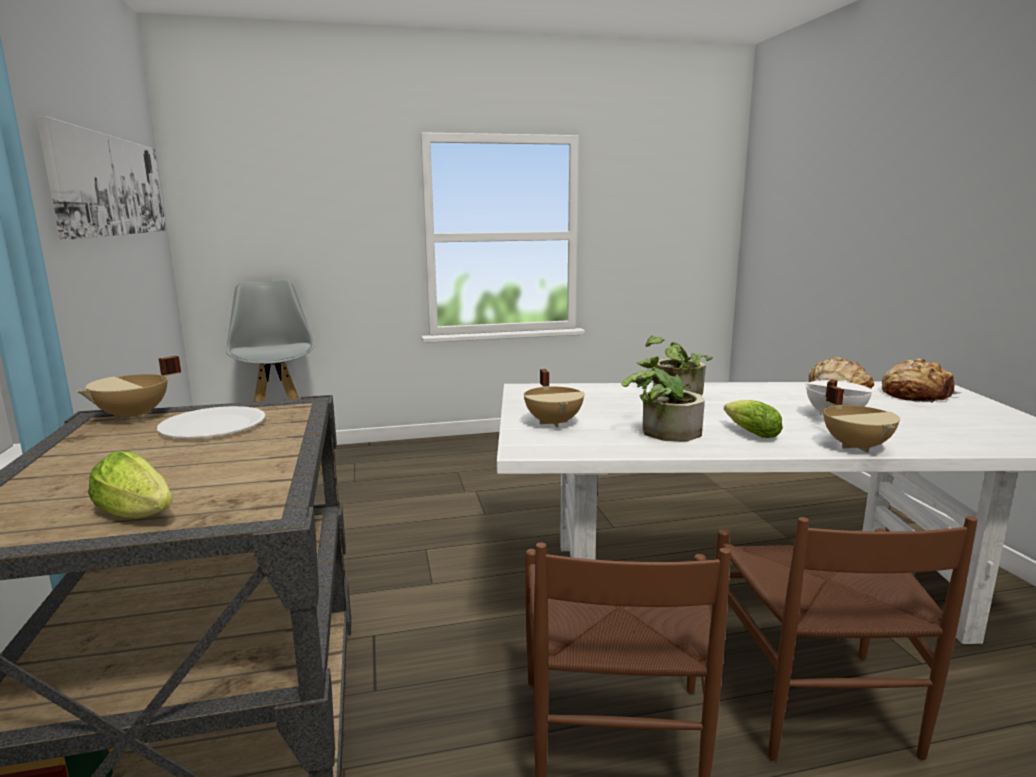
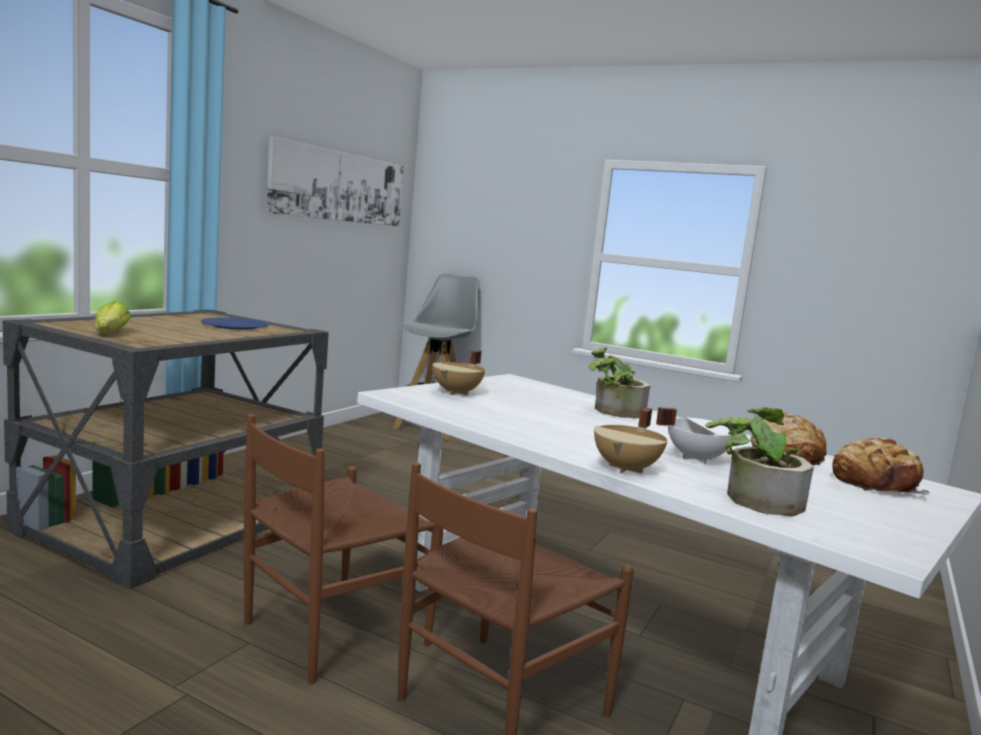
camera: 40 degrees right, 5 degrees down
beige cooking pot [76,356,181,420] -> none
white plate [157,406,266,438] -> blue plate [201,317,269,329]
potted plant [621,356,705,441] -> potted plant moved to [706,407,814,516]
lettuce [724,400,783,438] -> none

